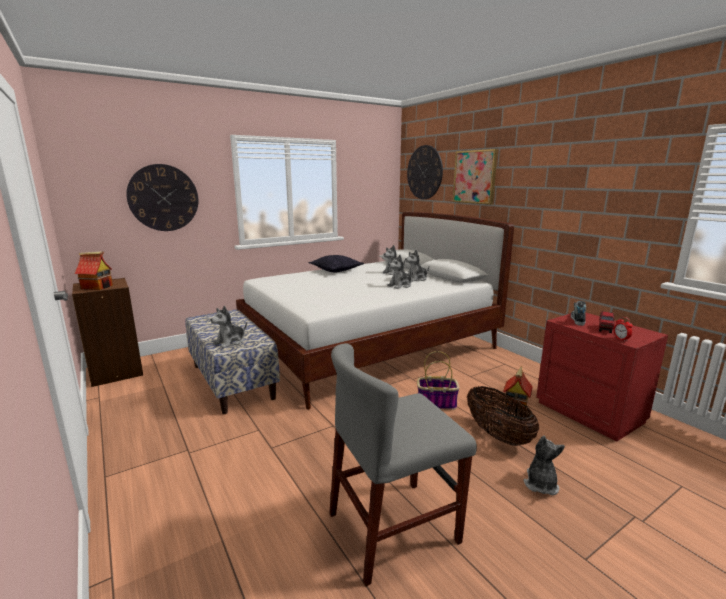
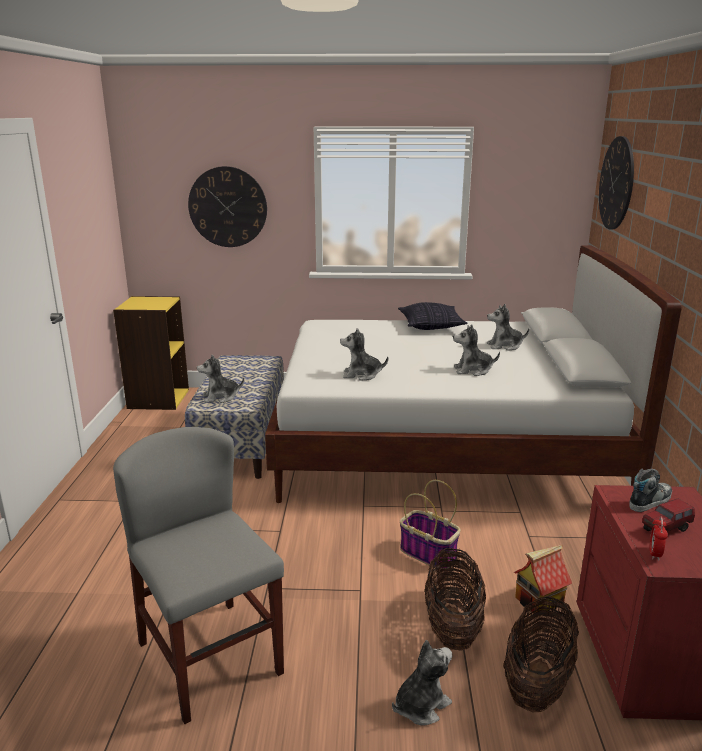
camera: 35 degrees right, 5 degrees up
brown bookcase [72,278,143,387] -> yellow bookcase [113,296,189,410]
toy house [74,251,113,290] -> none
grey chair [329,343,477,586] -> grey chair turned 45 degrees clockwise [113,427,284,724]
plush toy [405,250,429,282] -> plush toy moved to [340,328,388,381]
picture [453,149,498,205] -> none
none -> basket [503,596,579,712]

